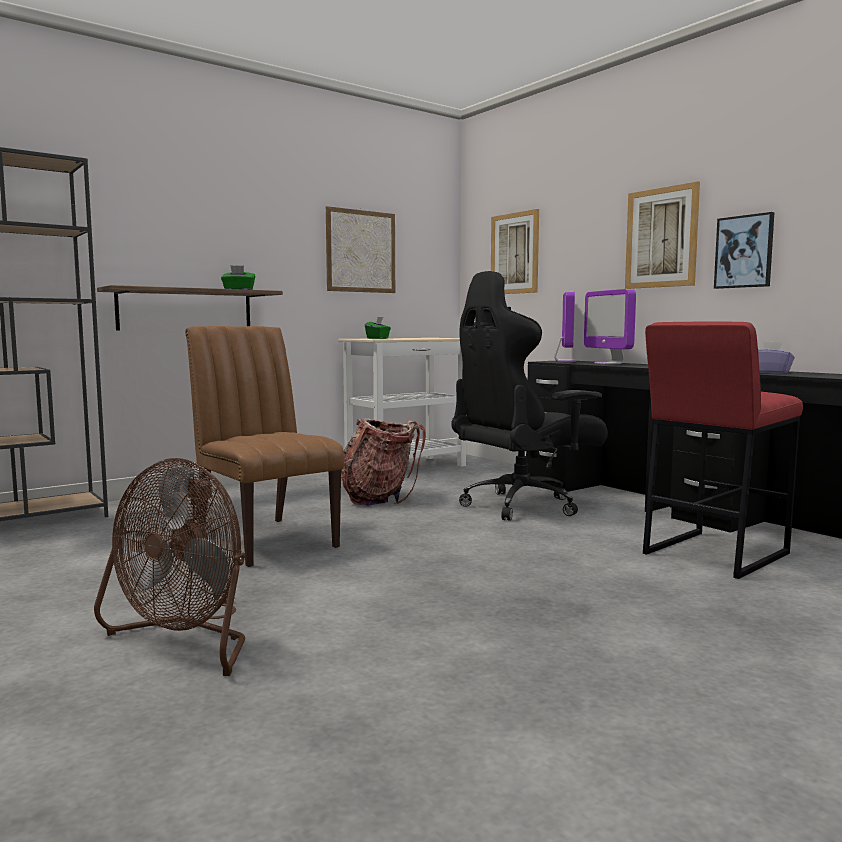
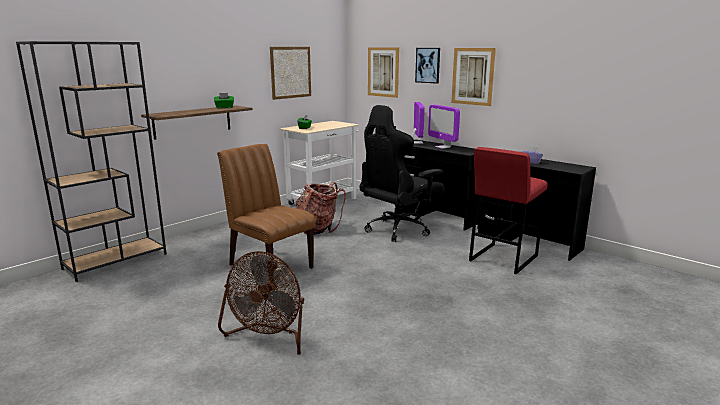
camera: 10 degrees left, 10 degrees up
picture [714,212,774,289] -> picture moved to [415,48,440,84]

